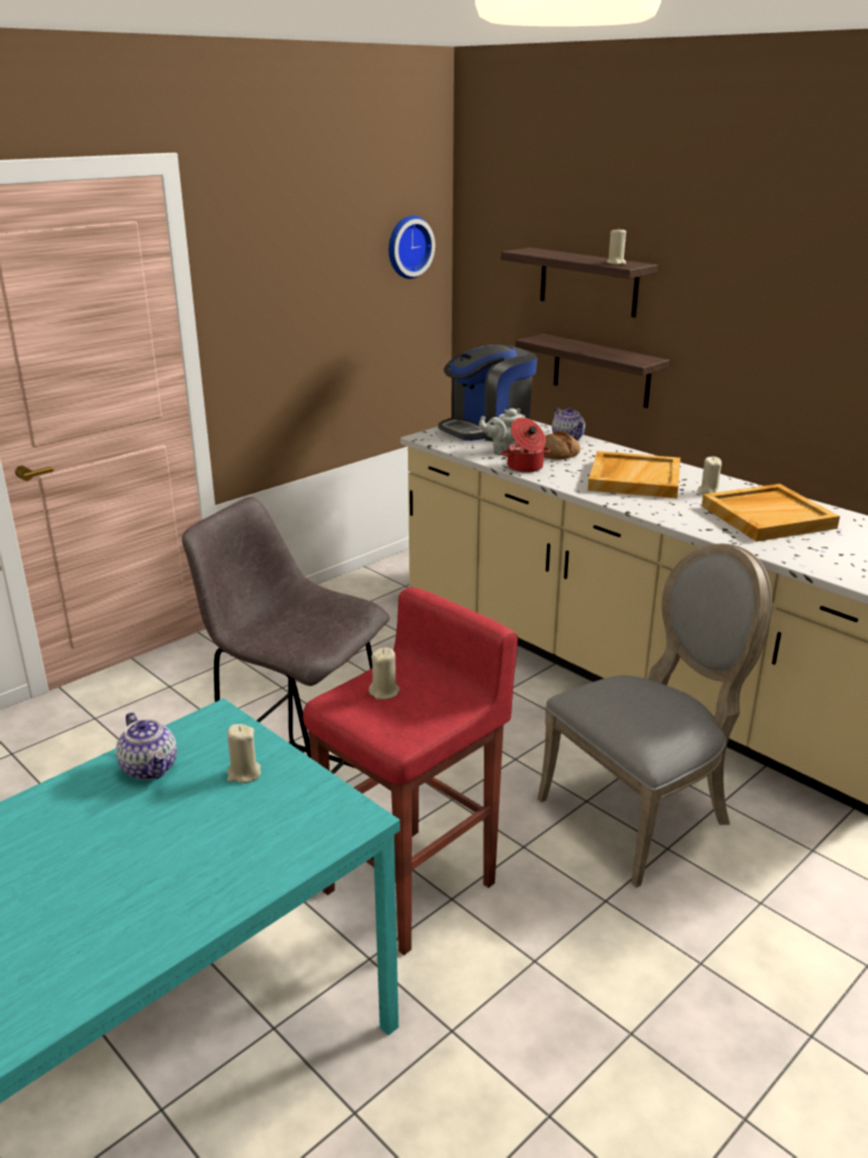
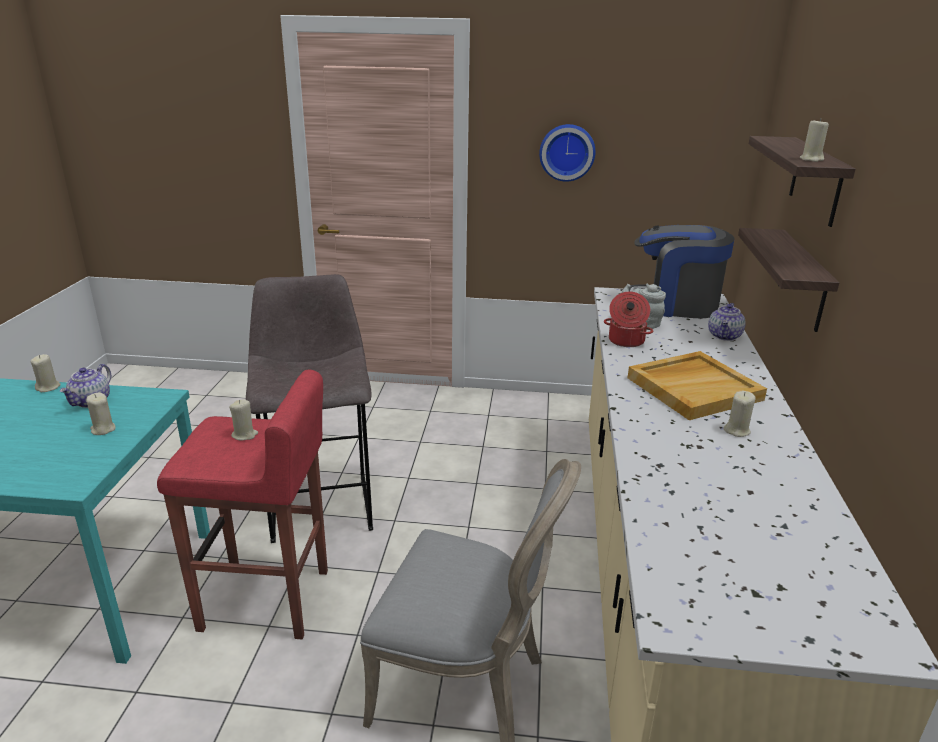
camera: 50 degrees right, 0 degrees up
wall clock [389,216,435,279] -> wall clock moved to [539,124,595,182]
bread [544,431,580,460] -> none
beige tray [702,484,840,542] -> none
none -> beige candle [30,354,61,392]

